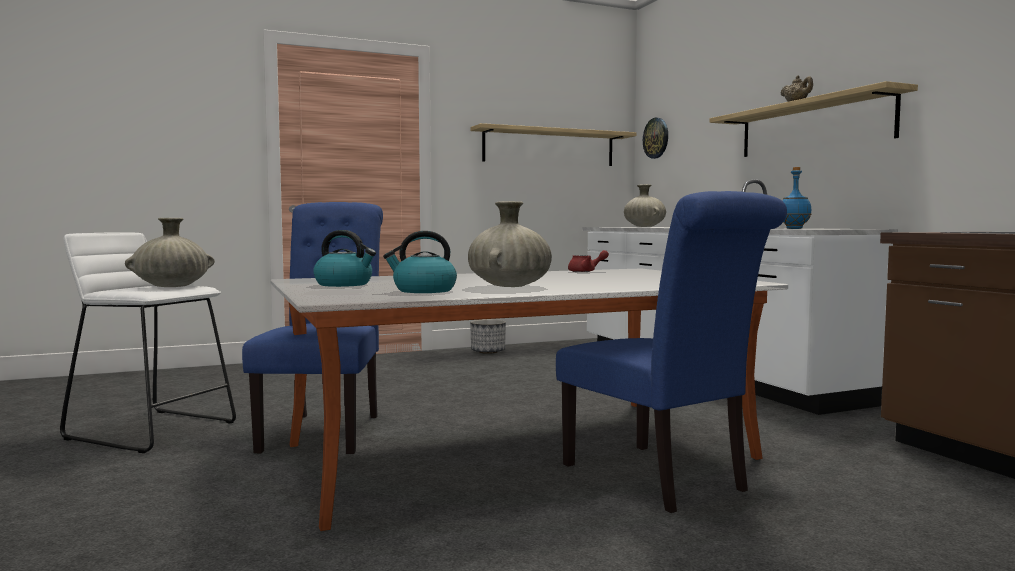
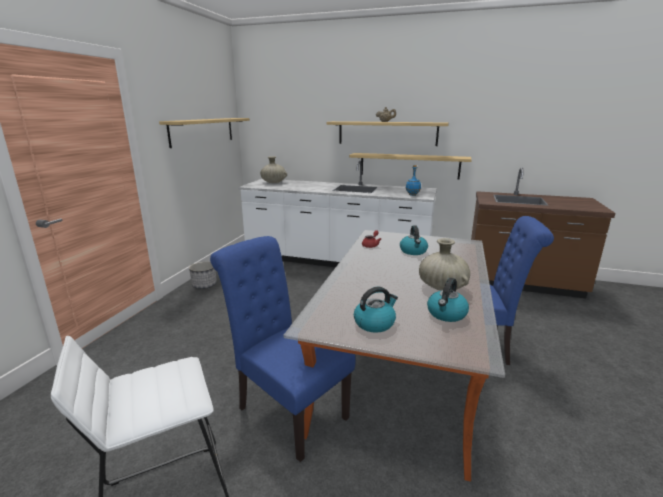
camera: 50 degrees left, 15 degrees up
beige vase [125,218,215,287] -> none
wall clock [643,118,668,159] -> none
none -> shelf [349,153,472,179]
none -> kettle [400,226,428,255]

